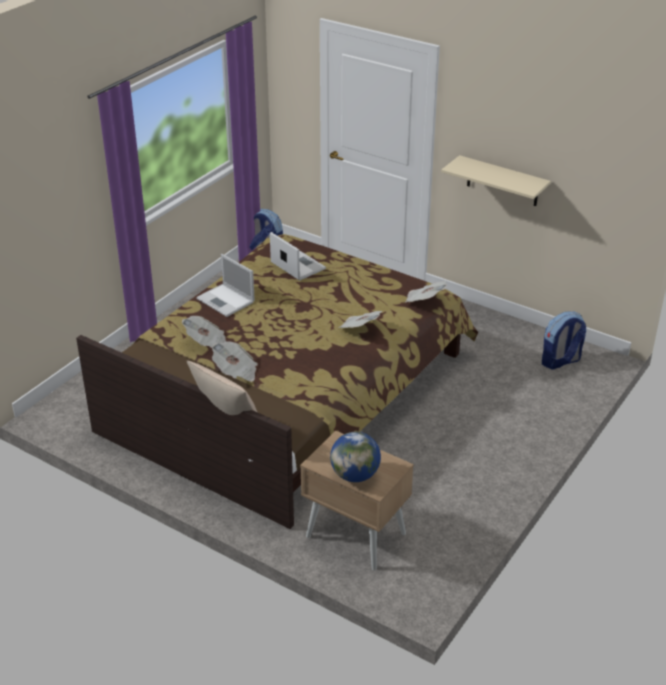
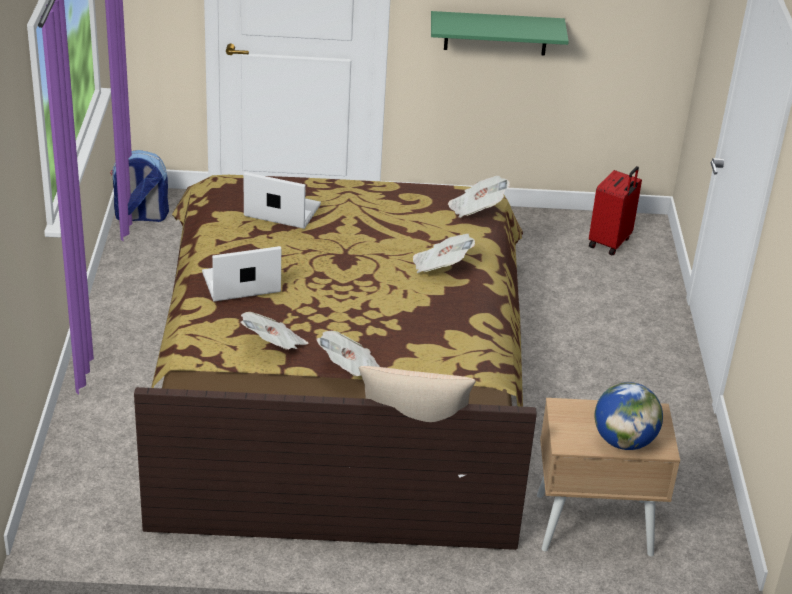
camera: 35 degrees left, 0 degrees up
laptop [196,254,255,317] -> laptop turned 150 degrees clockwise [202,246,281,302]
beige shelf [441,155,551,206] -> green shelf [431,11,569,55]
backpack [542,311,586,370] -> red suitcase [589,166,642,256]

